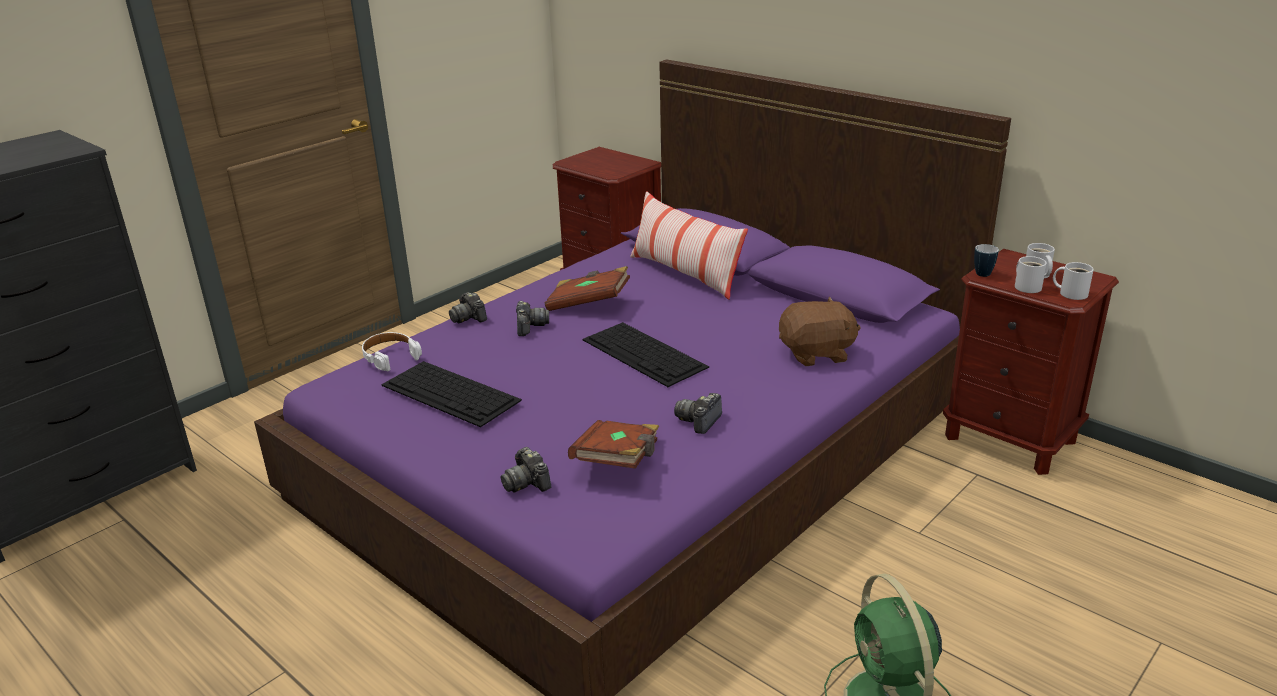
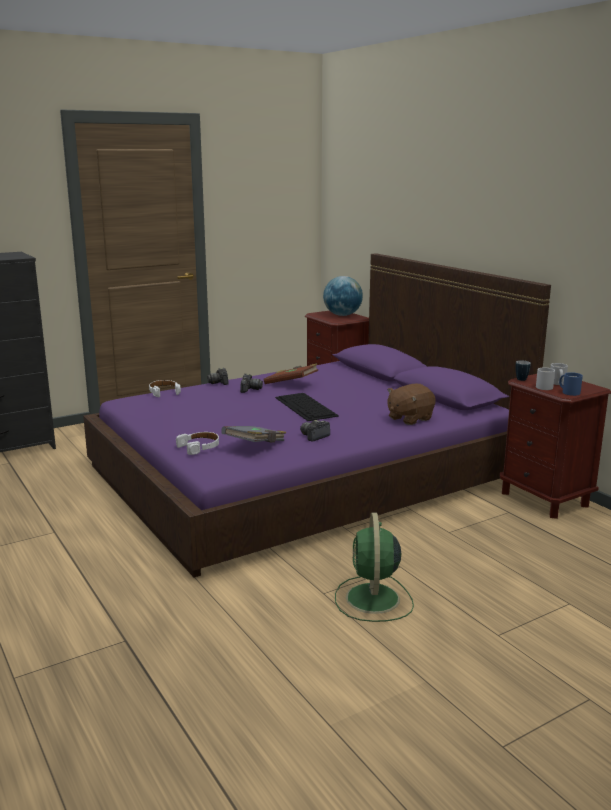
camera: 15 degrees right, 10 degrees down
keyboard [381,361,522,427] -> none
camera [501,447,551,493] -> white headphones [176,432,219,455]
brown book [568,420,659,469] -> grey book [221,426,286,442]
pillow [630,191,748,300] -> none
brown plush toy [779,297,861,366] -> brown plush toy turned 135 degrees clockwise [387,384,436,425]
white mug [1053,262,1094,300] -> blue mug [559,372,583,396]
none -> globe [323,276,363,316]

